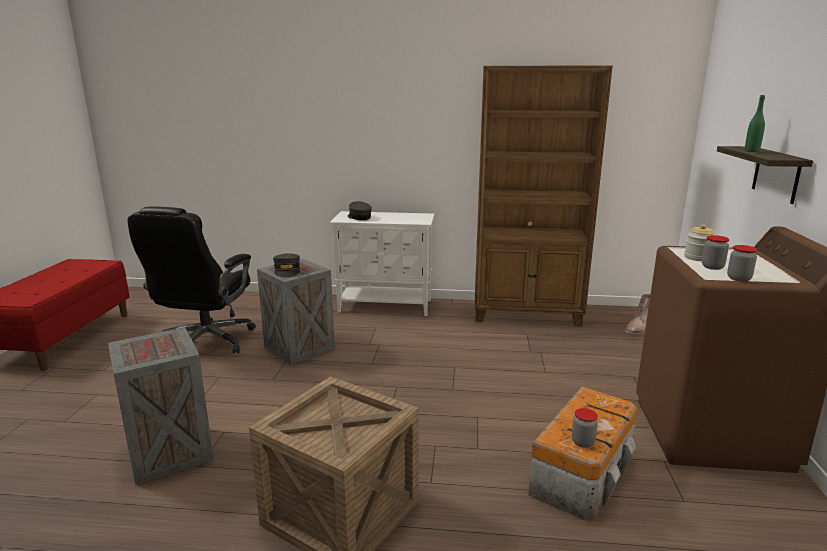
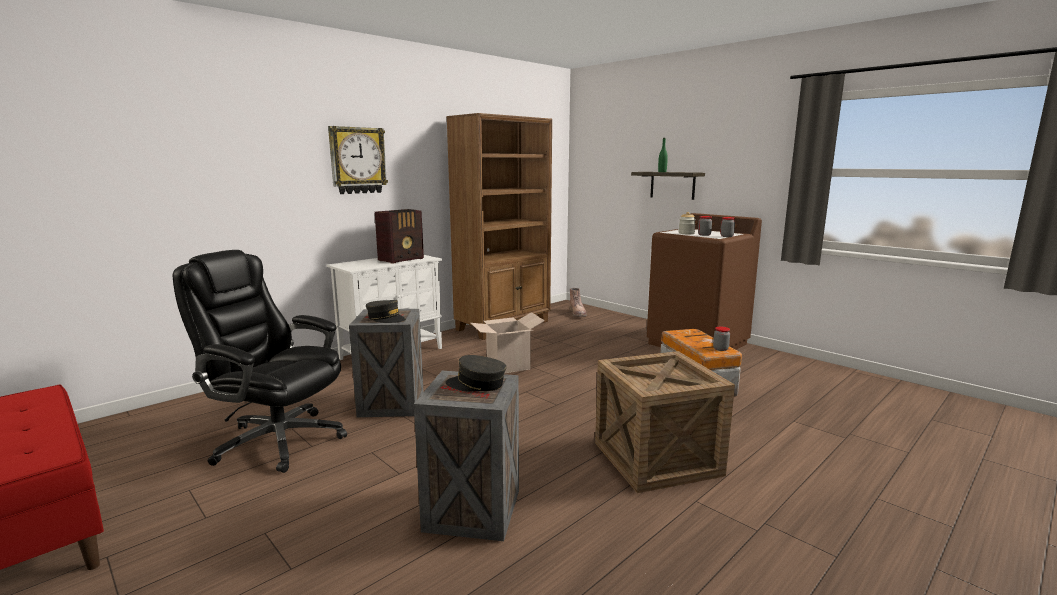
camera: 50 degrees left, 5 degrees down
black office chair [128,206,256,353] -> black office chair turned 150 degrees clockwise [173,250,347,473]
grey cap [348,201,372,220] -> grey cap moved to [445,355,506,392]
none -> wall clock [328,126,388,194]
none -> radio [375,209,424,264]
none -> cardboard box [471,312,545,374]

